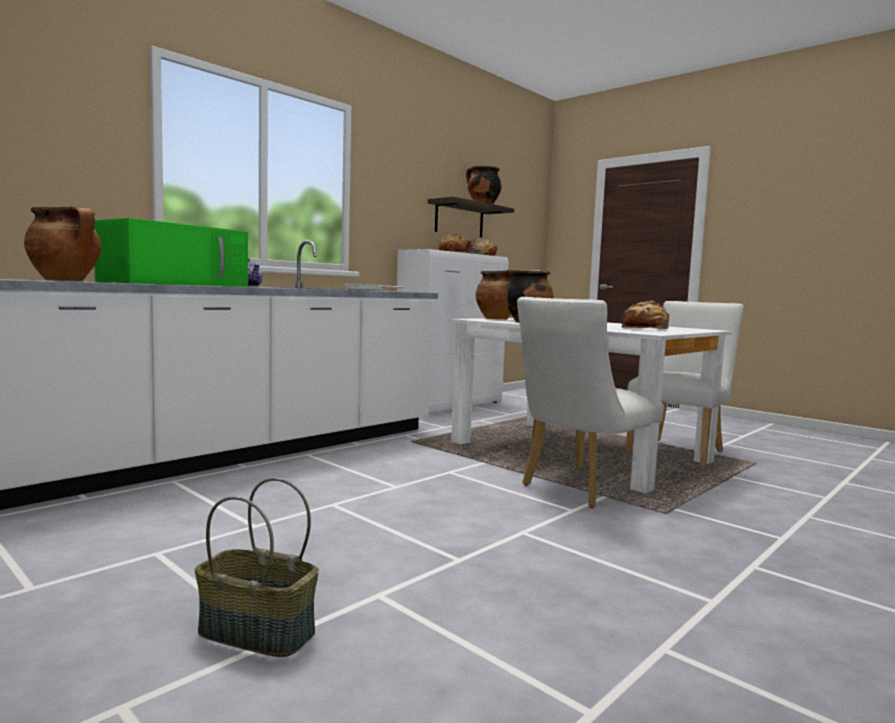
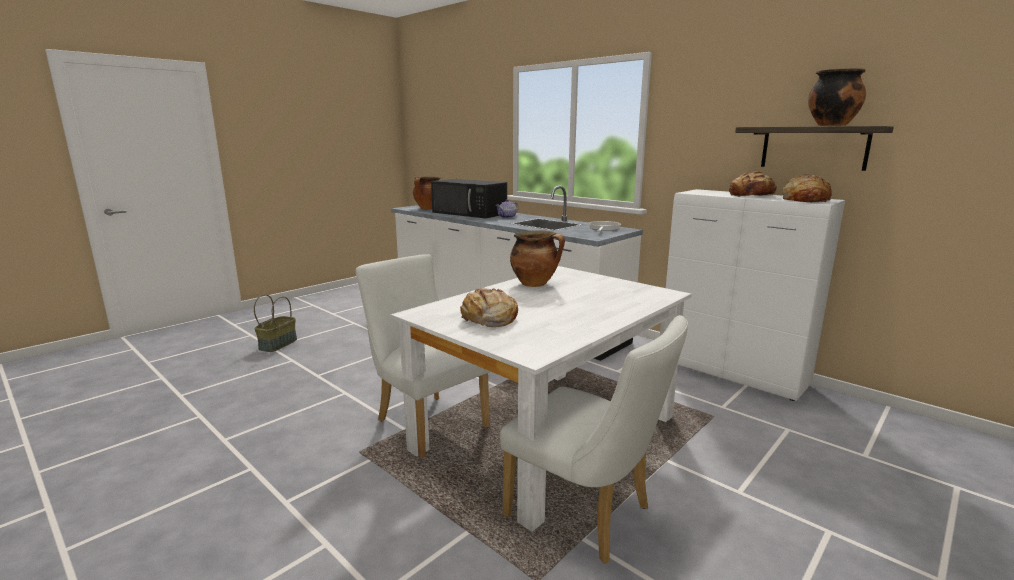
camera: 90 degrees right, 10 degrees up
green microwave [94,218,248,287] -> black microwave [431,179,507,219]
cooking pot [476,270,512,319] -> none

